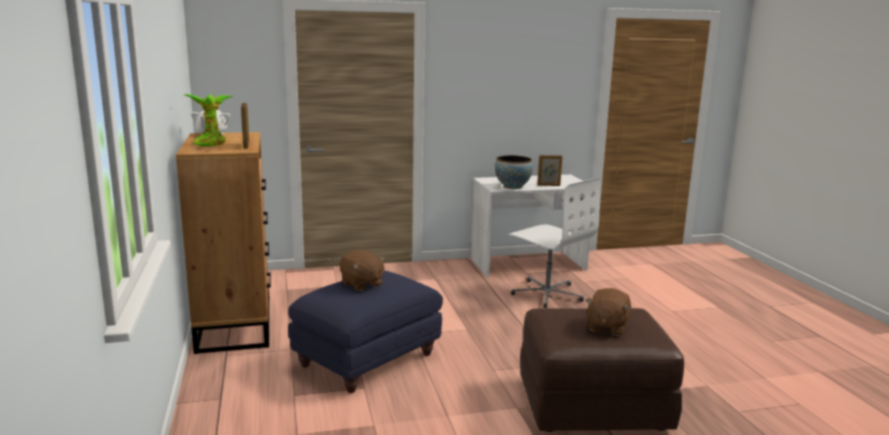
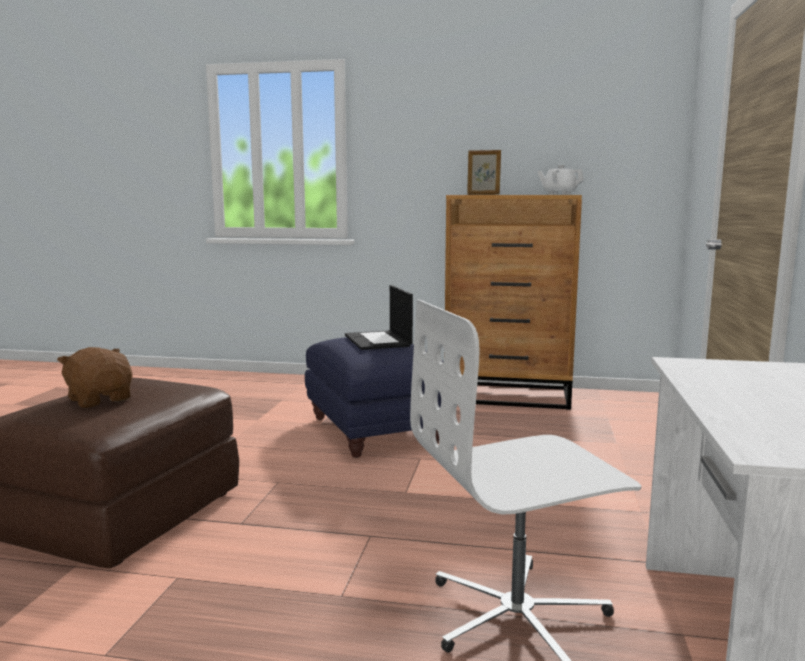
camera: 115 degrees right, 5 degrees down
potted plant [185,94,233,146] -> none
brown plush toy [339,250,385,291] -> laptop [345,285,413,350]
bowl [495,155,533,189] -> none
picture frame [537,155,563,186] -> none

